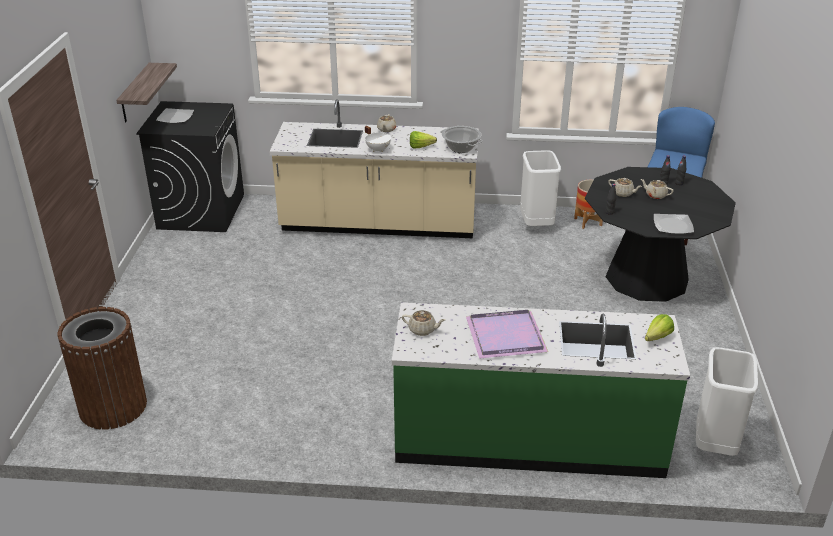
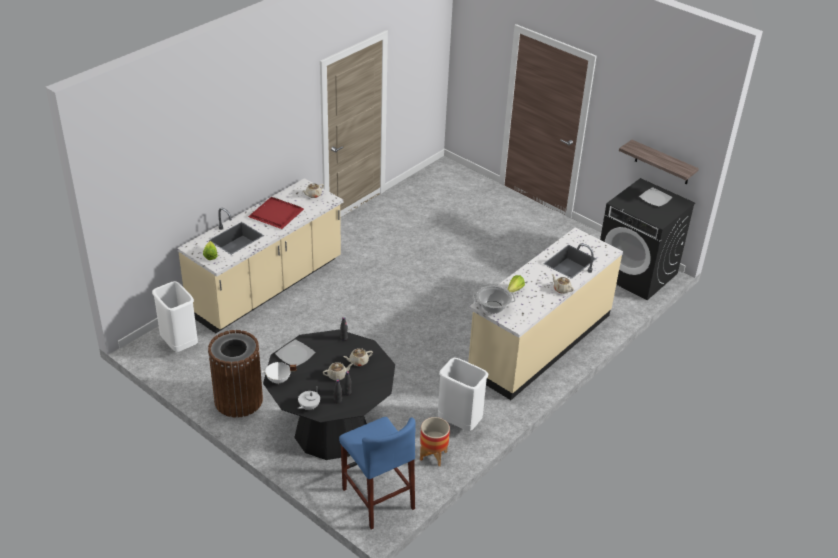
camera: 125 degrees right, 5 degrees up
brown trash can [58,307,147,430] -> brown trash can moved to [208,330,263,418]
white cooking pot [365,126,391,152] -> white cooking pot moved to [262,362,296,384]
green counter [392,302,690,478] -> beige counter [177,178,343,333]
purple tray [466,310,548,359] -> red tray [248,197,304,229]
none -> white teapot [298,386,320,410]

